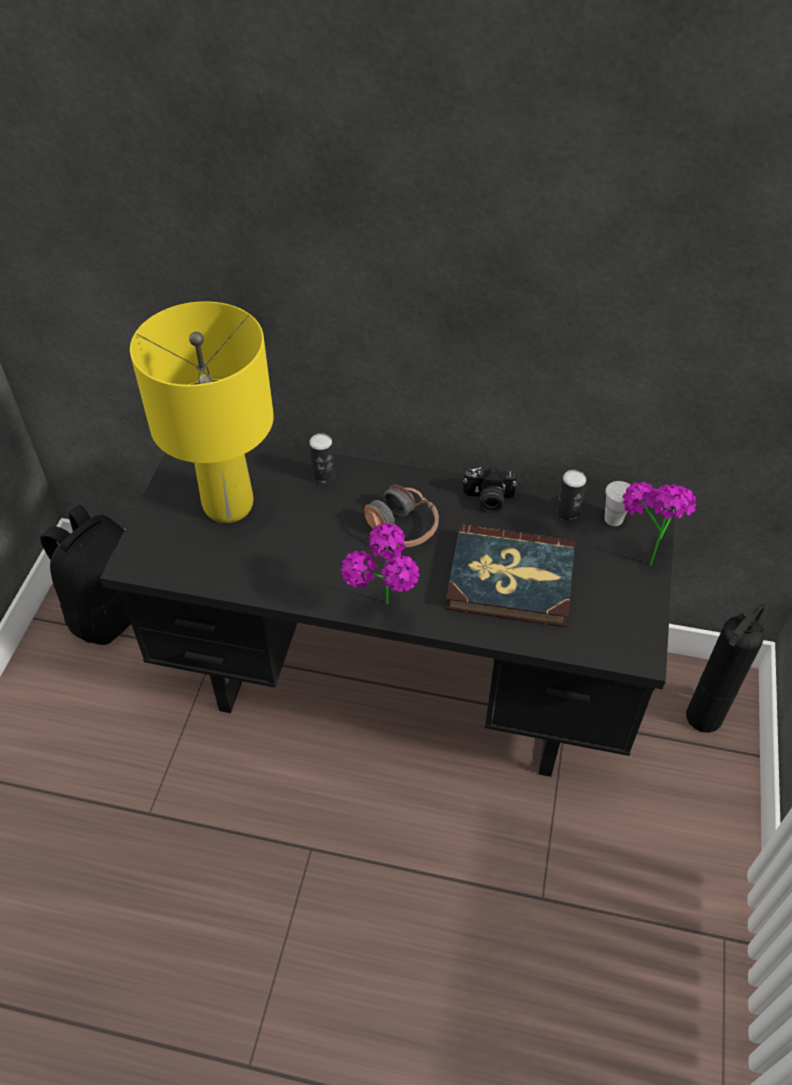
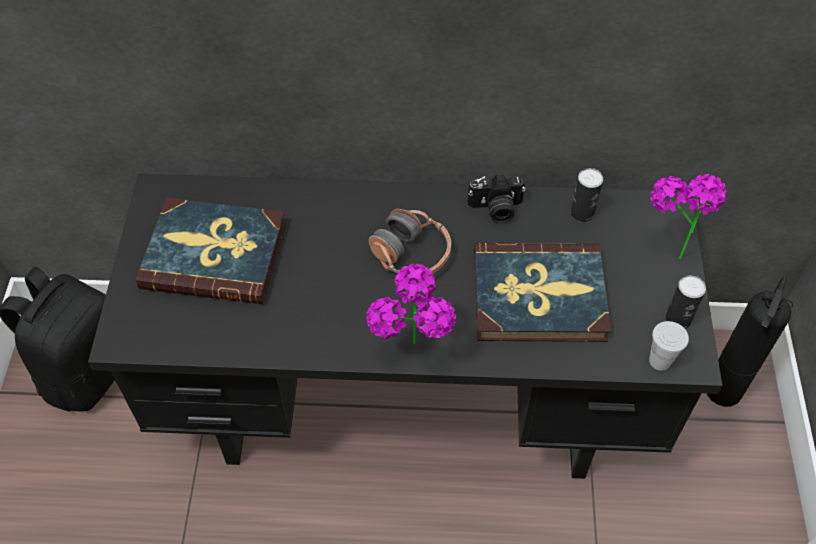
camera: 10 degrees left, 5 degrees up
yellow table lamp [130,301,274,523] -> book [136,198,286,304]
can [309,433,334,484] -> can moved to [665,275,706,329]
white cup [604,481,634,526] -> white cup moved to [649,321,689,371]

